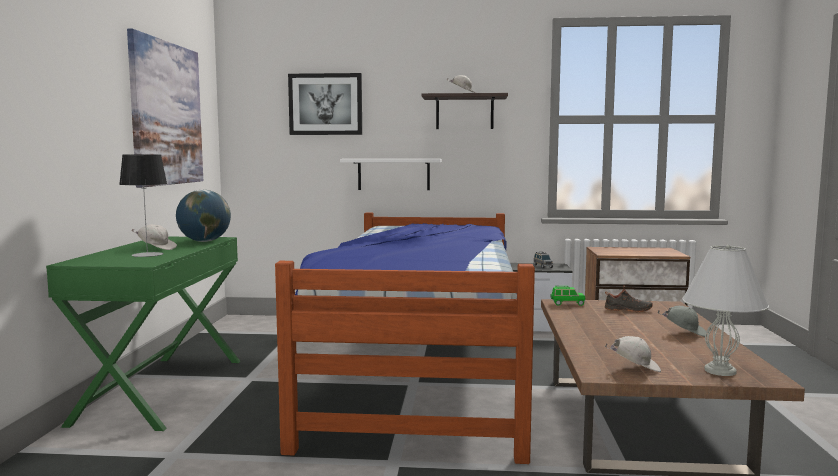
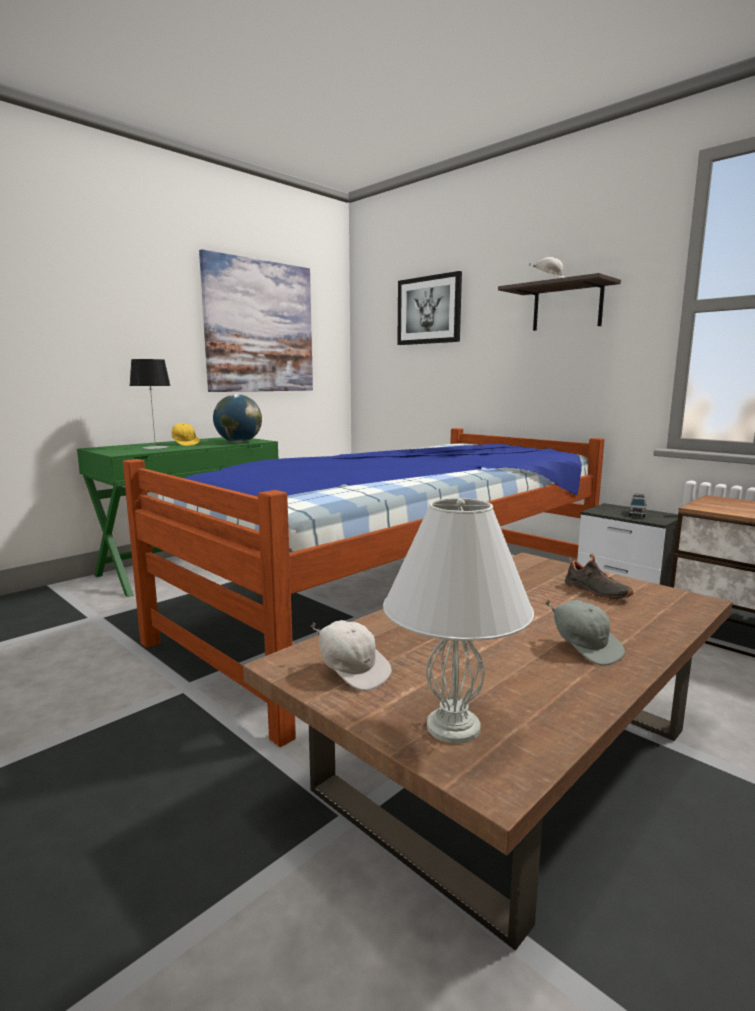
camera: 40 degrees right, 5 degrees up
white cap [132,224,177,250] -> yellow cap [172,423,200,446]
white shelf [340,159,442,190] -> none
green toy car [551,286,585,306] -> none

